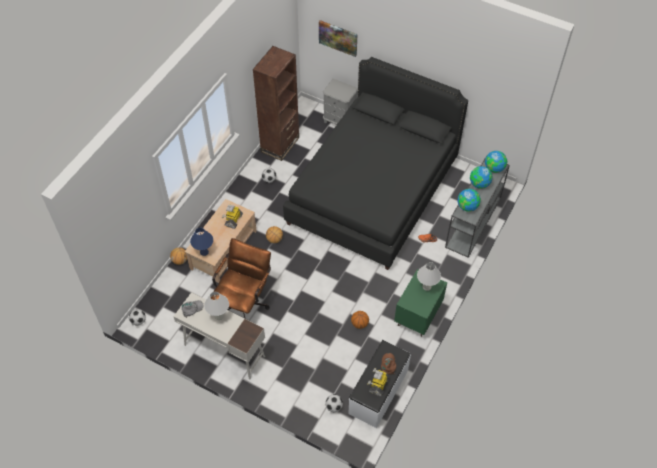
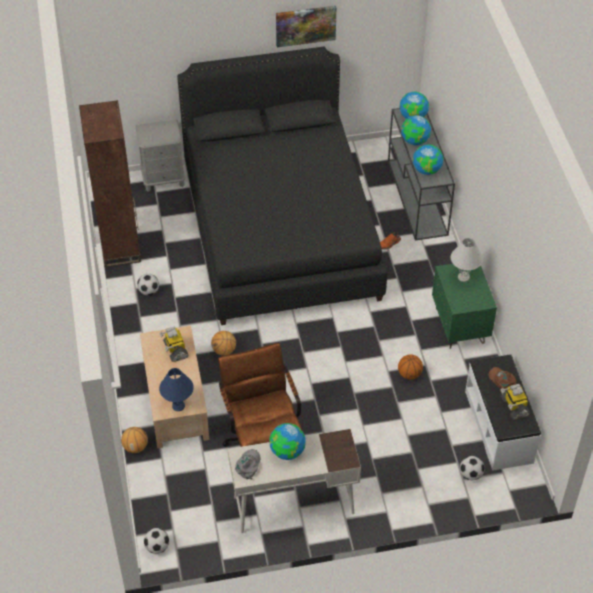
camera: 40 degrees left, 5 degrees down
white table lamp [204,292,229,320] -> globe [270,423,306,460]
picture [319,20,357,57] -> picture moved to [276,6,337,47]

